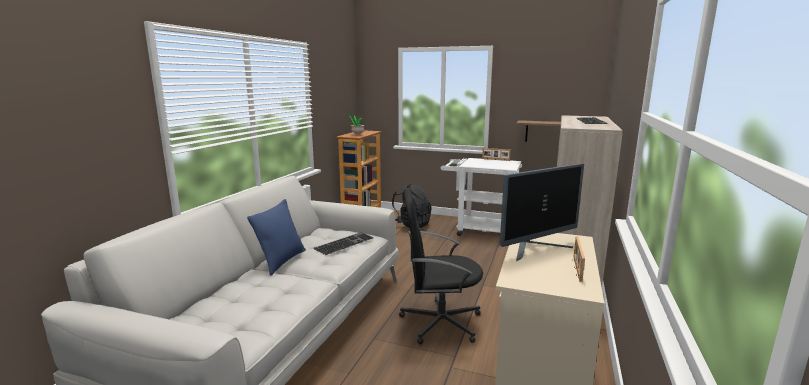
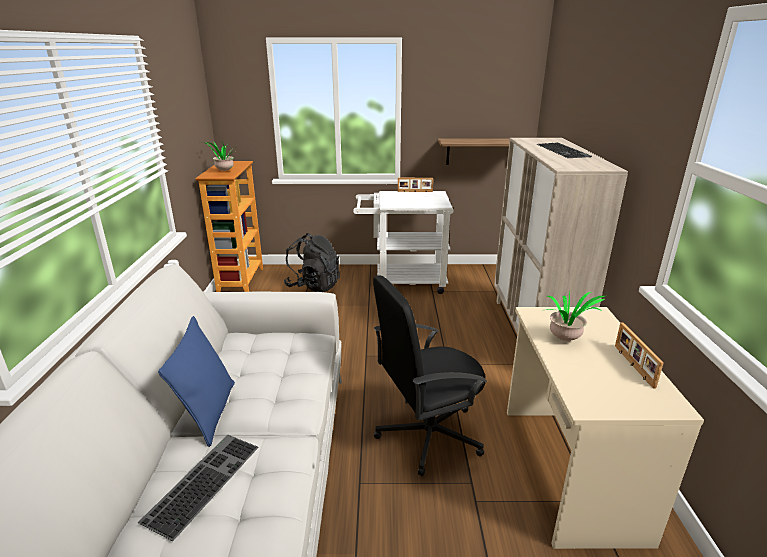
camera: 20 degrees left, 10 degrees up
keyboard [313,232,374,255] -> keyboard moved to [138,435,259,541]
monitor [500,163,584,261] -> potted plant [546,291,605,341]

